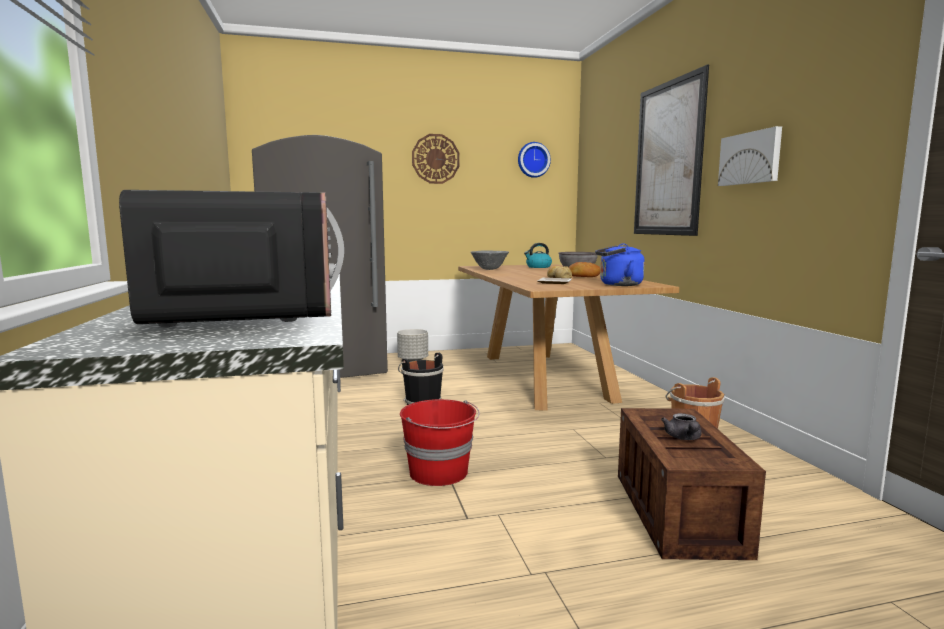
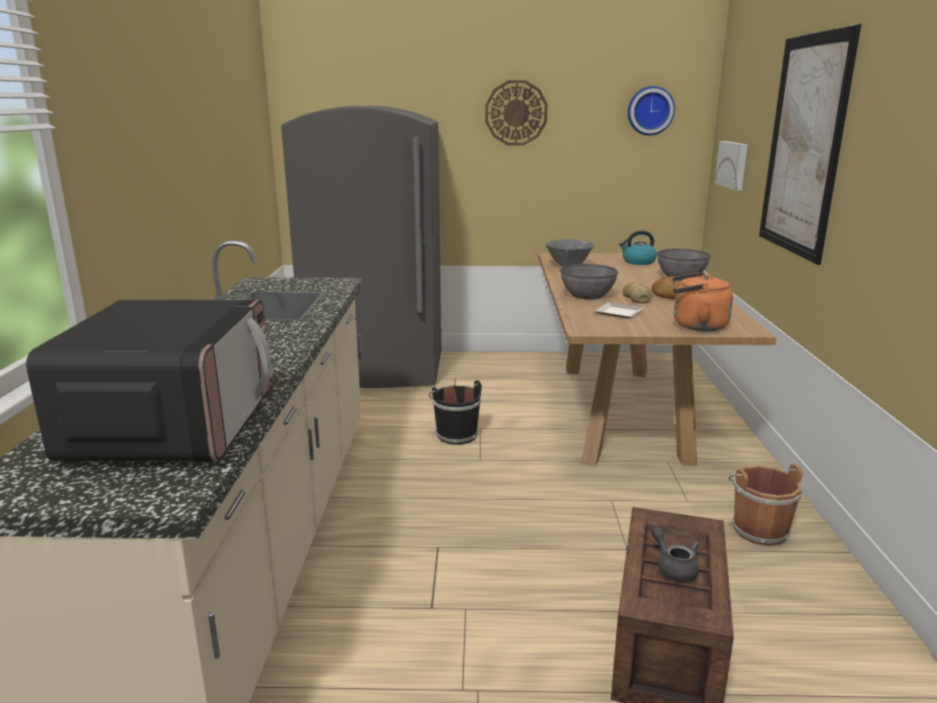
camera: 15 degrees right, 10 degrees up
grey planter [397,329,428,361] -> none
red bucket [400,399,480,486] -> none
blue kettle [595,243,645,286] -> orange kettle [672,272,733,331]
grey teapot [661,413,701,440] -> grey teapot turned 135 degrees clockwise [651,527,699,582]
picture [718,126,782,186] -> picture moved to [715,141,748,191]
none -> grey bowl [560,264,618,299]

